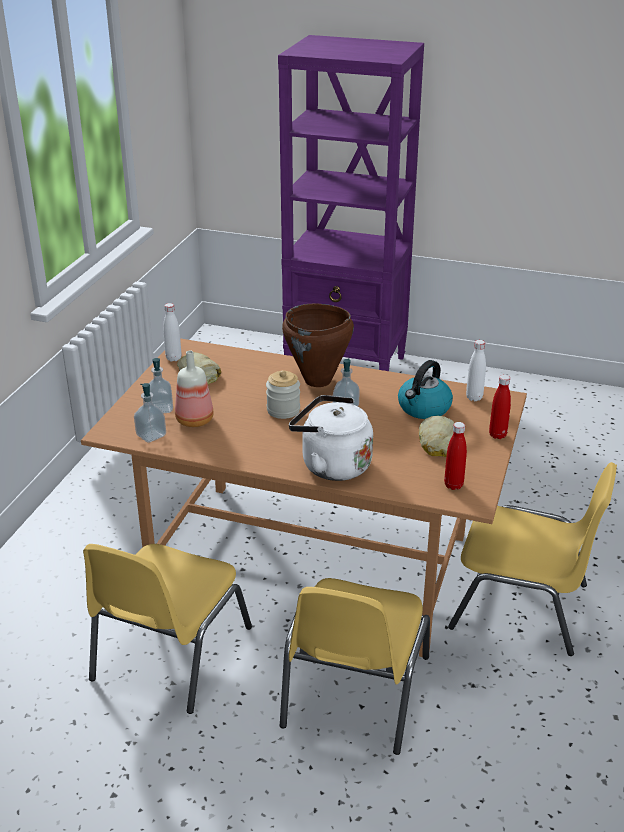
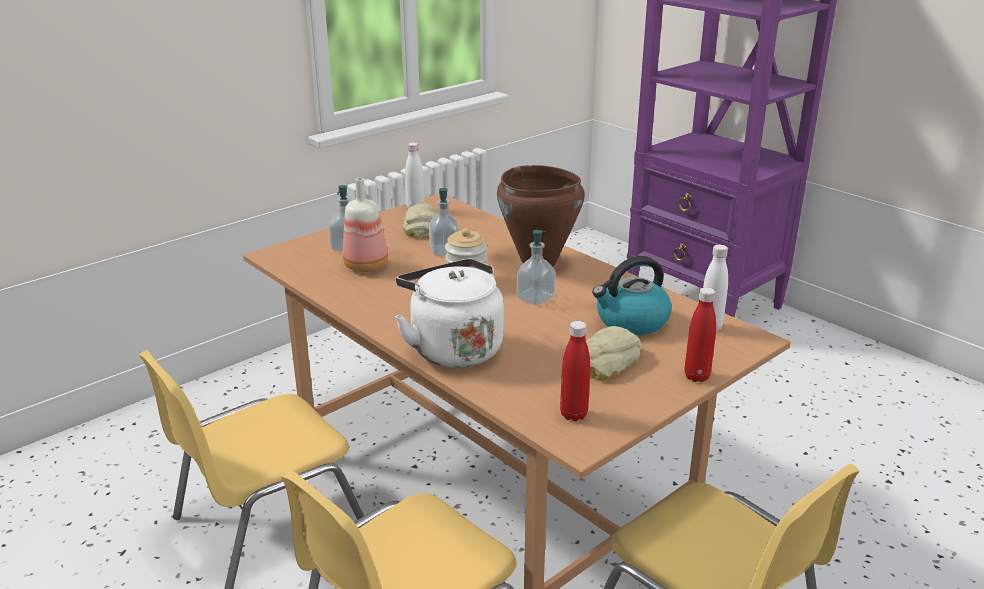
camera: 30 degrees right, 5 degrees down
soap dispenser [134,383,166,443] -> soap dispenser moved to [429,188,460,256]

